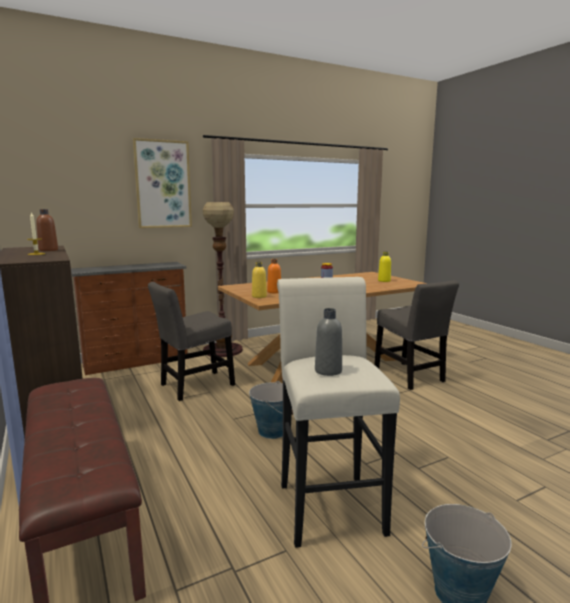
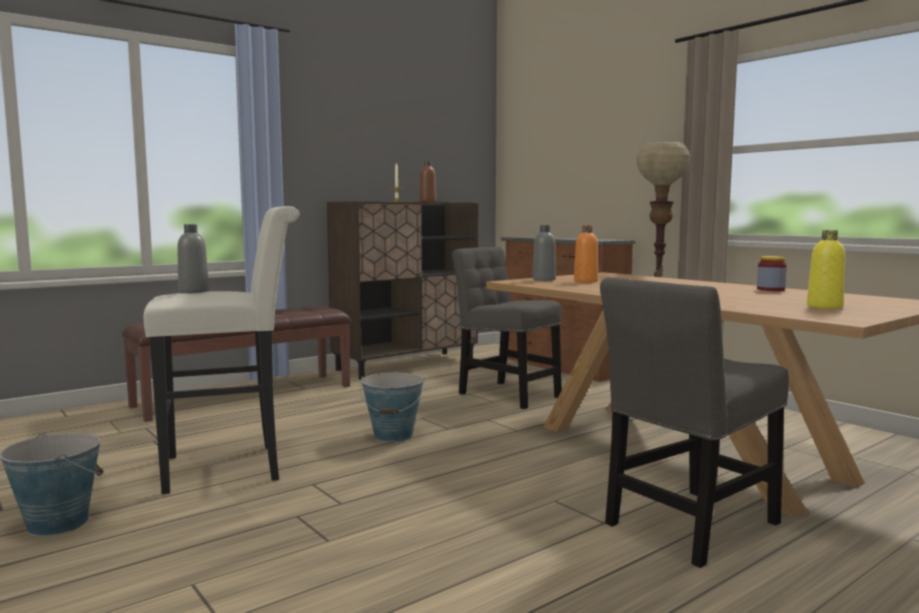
camera: 80 degrees right, 5 degrees down
picture [133,138,192,228] -> none
yellow bottle [252,262,267,298] -> grey bottle [532,225,556,281]

